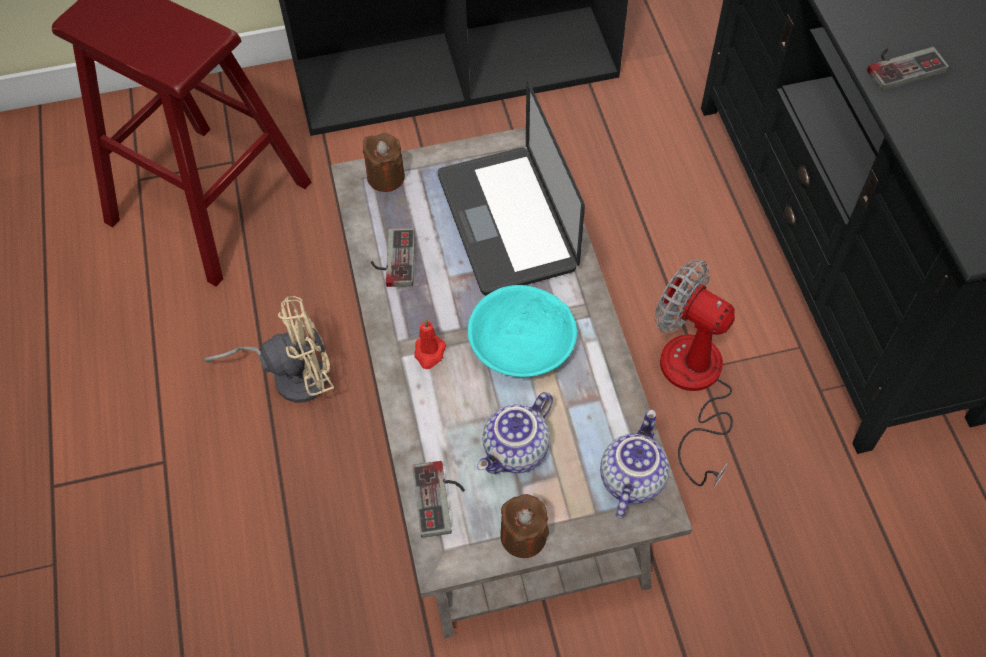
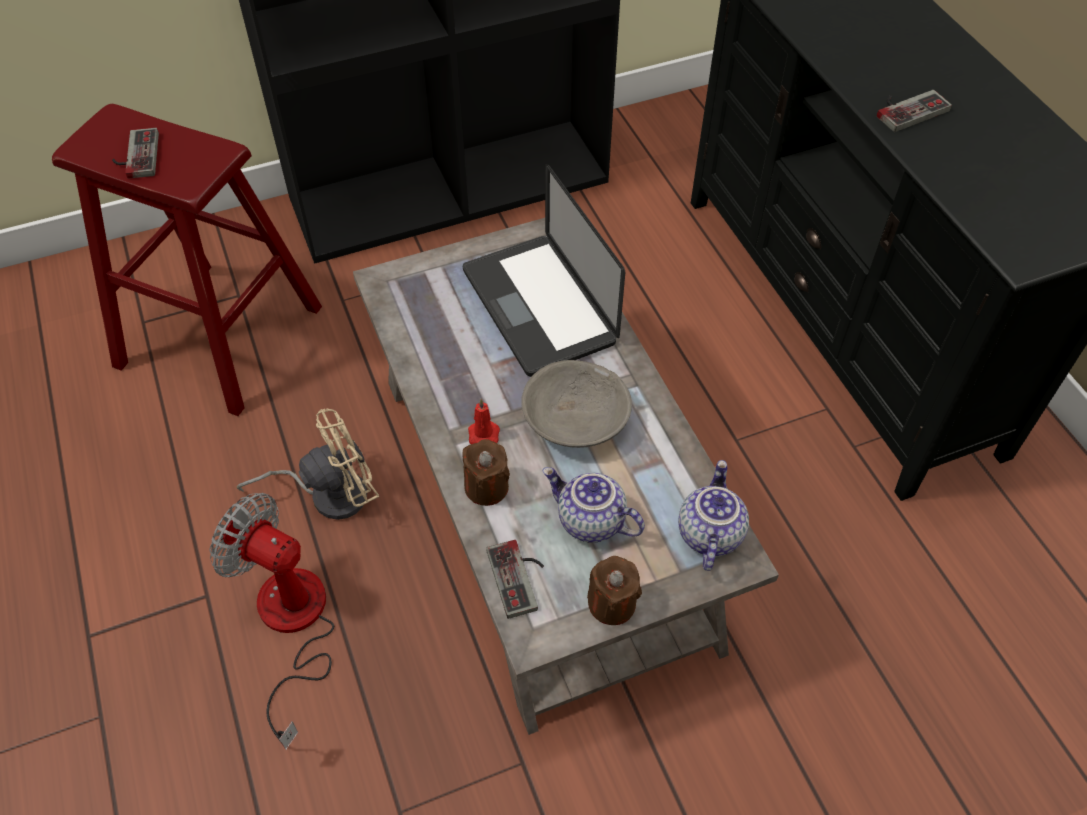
camera: 10 degrees left, 5 degrees down
brown candle [363,133,405,192] -> brown candle moved to [462,439,510,506]
game controller [371,228,415,287] -> game controller moved to [112,128,159,179]
turquoise bowl [468,285,577,377] -> grey bowl [521,360,632,448]
teapot [477,392,553,474] -> teapot turned 90 degrees clockwise [543,467,645,543]
fan [655,260,735,487] -> fan moved to [209,493,334,750]

